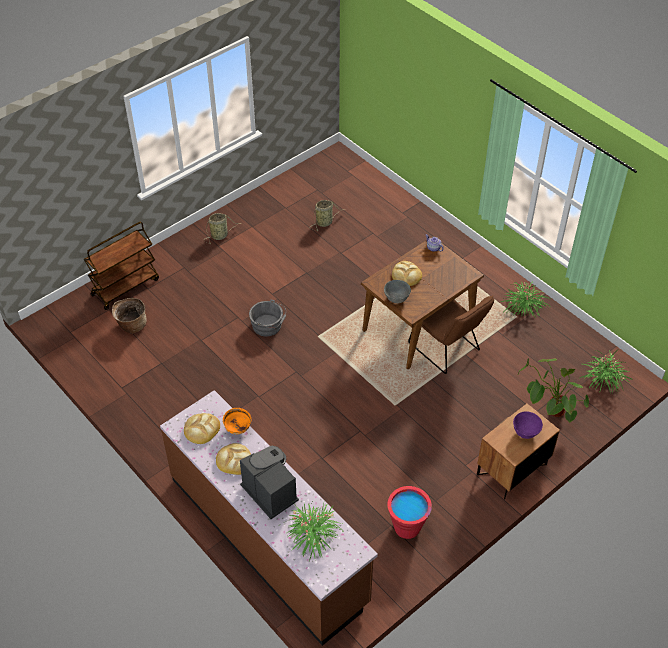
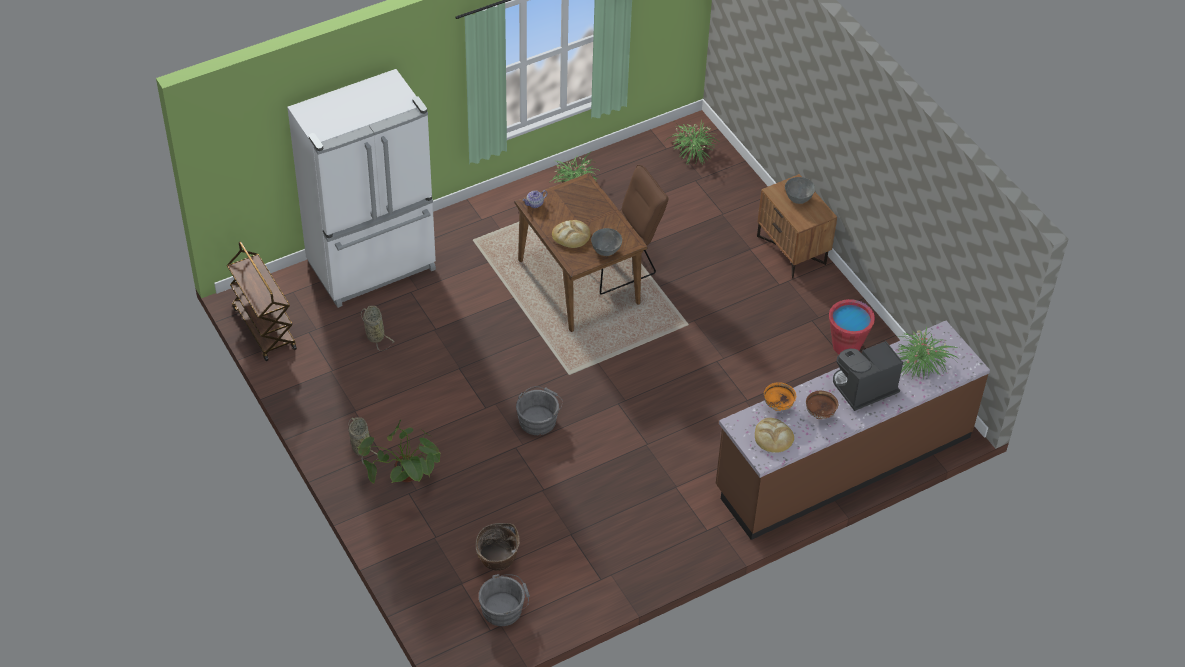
camera: 80 degrees left, 0 degrees up
brown cart [84,222,159,310] -> brown cart moved to [227,242,297,361]
bread [216,443,251,475] -> brown bowl [806,391,838,419]
purple bowl [513,411,543,439] -> grey bowl [785,177,815,204]
potted plant [518,358,589,423] -> potted plant moved to [358,420,440,483]
none -> white fridge [287,69,436,308]
none -> grey bucket [479,574,530,626]

